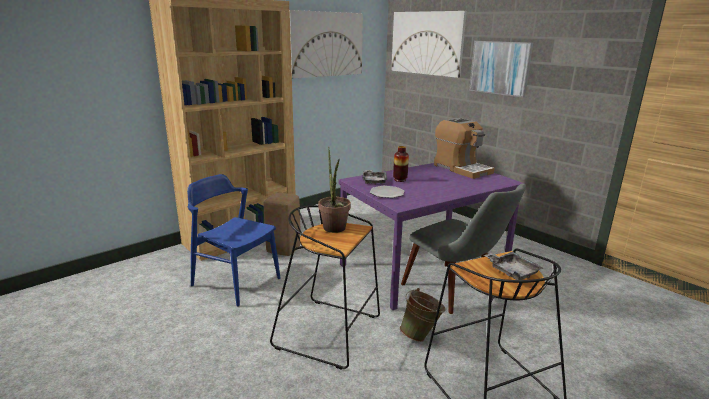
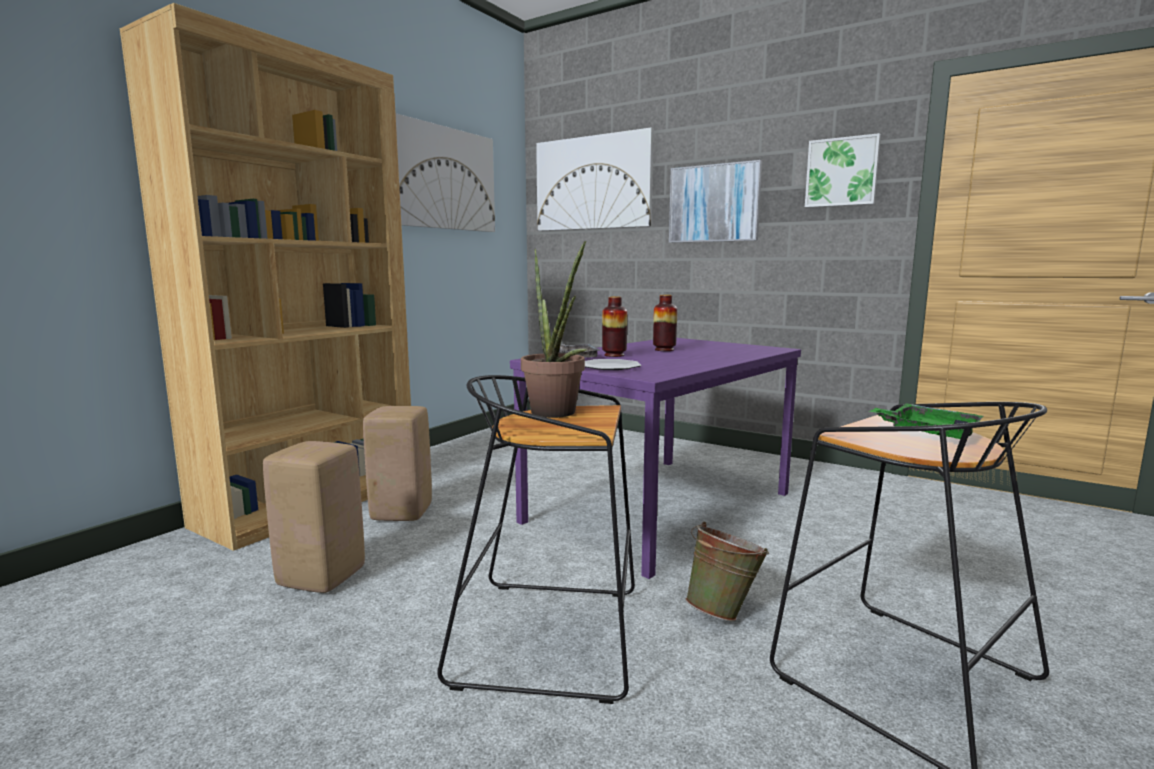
camera: 15 degrees left, 10 degrees down
blue chair [187,174,281,307] -> beige stool [263,441,365,593]
grey chair [401,183,526,314] -> none
coffee machine [434,118,494,179] -> none
grey tray [484,252,543,280] -> green tray [869,403,984,439]
none -> vase [653,295,677,351]
none -> picture [805,133,881,208]

